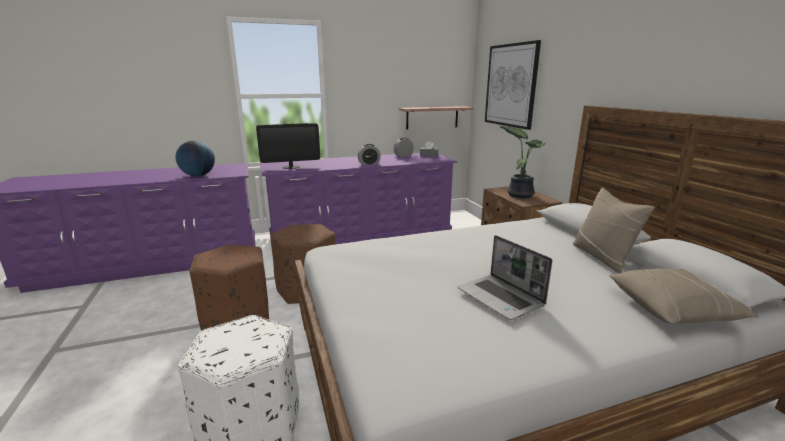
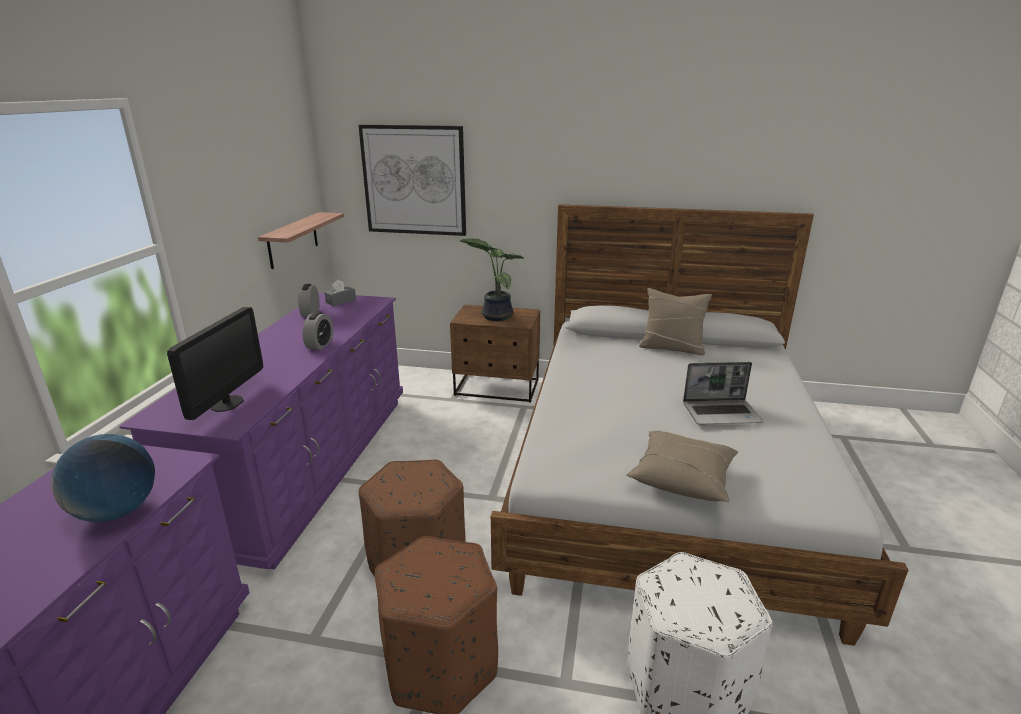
camera: 60 degrees left, 5 degrees up
beige pillow [609,268,759,324] -> beige pillow moved to [627,431,738,502]

